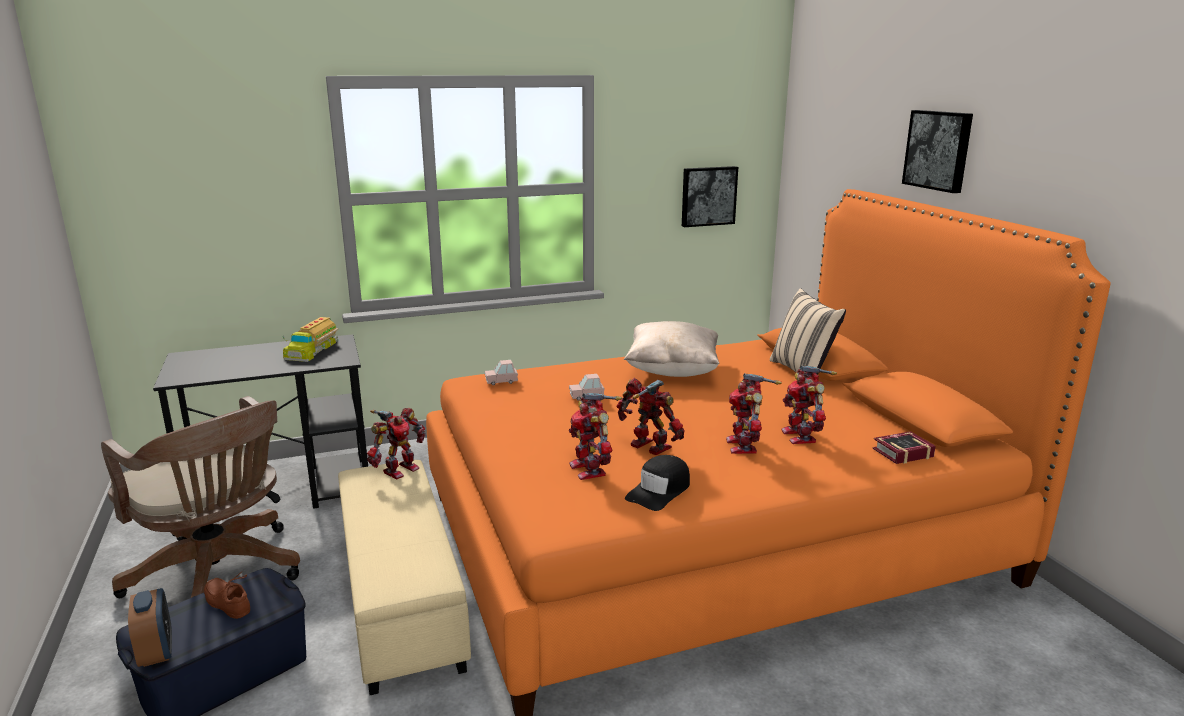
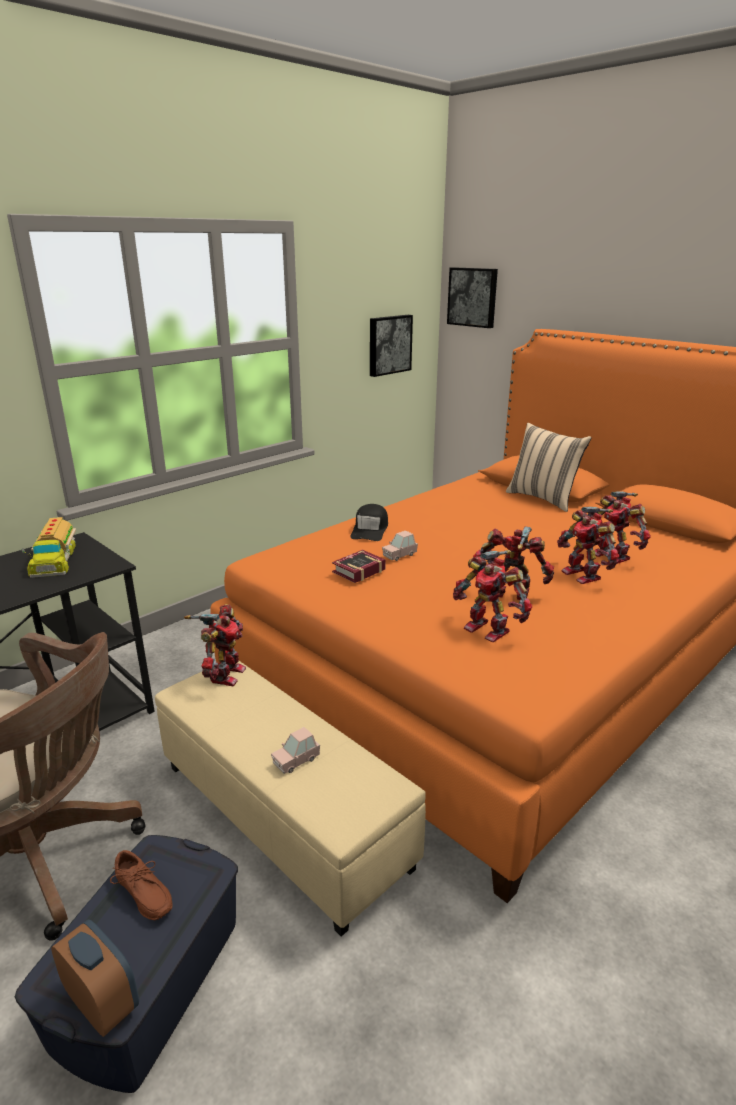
camera: 25 degrees left, 5 degrees up
brown shoe [204,571,250,619] -> brown shoe turned 150 degrees counterclockwise [110,850,173,921]
pink toy car [485,360,518,385] -> pink toy car moved to [271,727,320,774]
beige pillow [624,321,720,377] -> none
black cap [625,455,690,511] -> black cap moved to [350,504,388,541]
book [872,431,936,464] -> book moved to [332,550,386,583]
picture [902,110,973,193] -> picture moved to [447,267,498,328]

